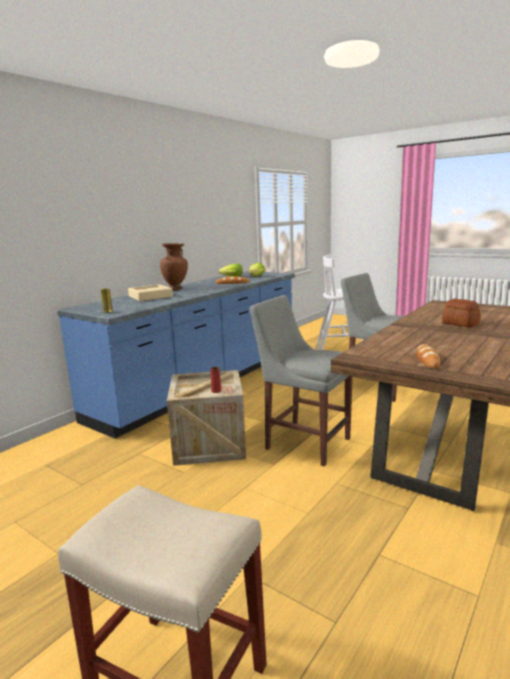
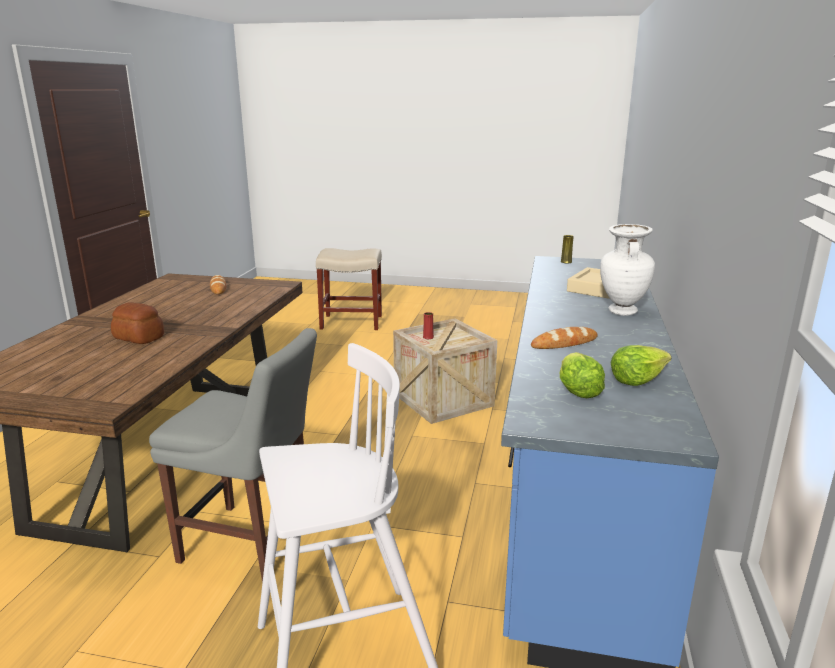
camera: 155 degrees right, 5 degrees up
brown vase [160,243,188,290] -> white vase [600,224,655,316]
grey chair [250,295,353,466] -> none

